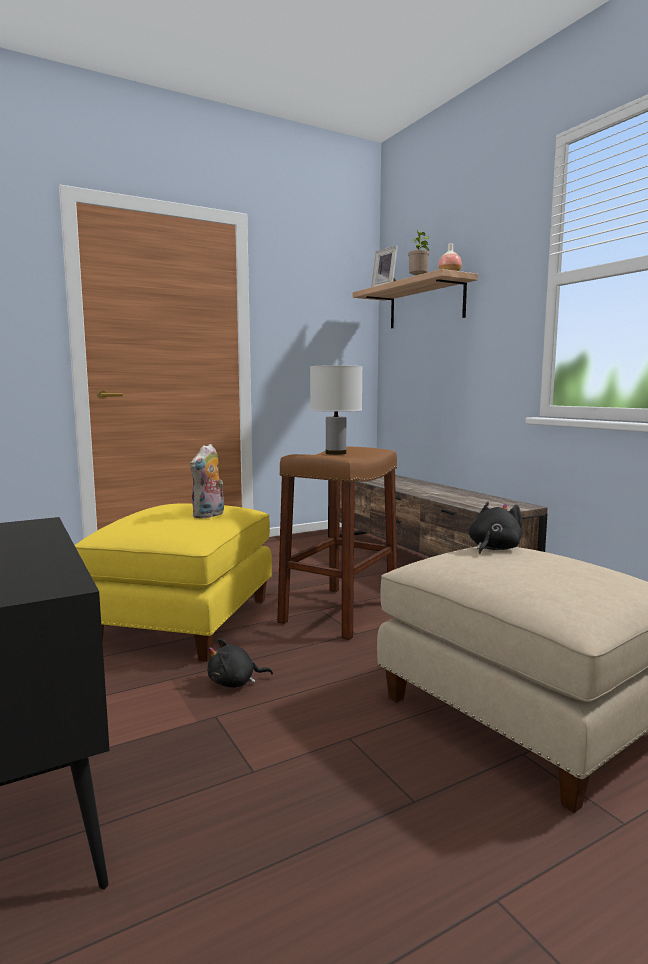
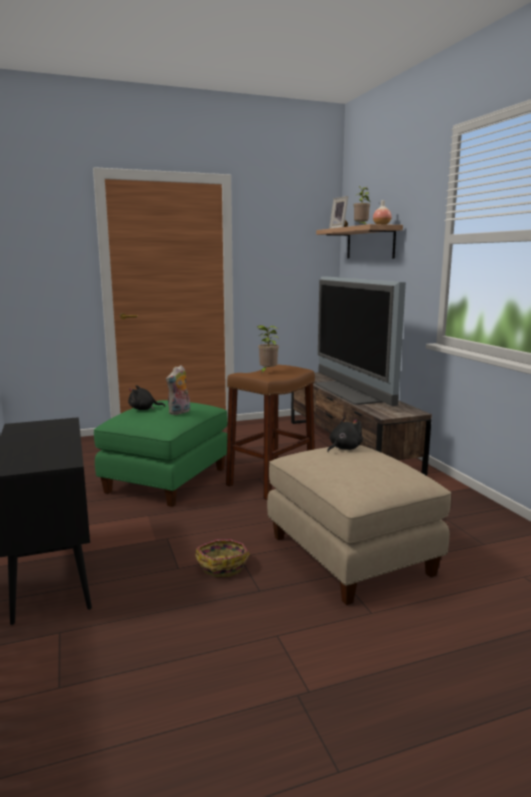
camera: 10 degrees right, 5 degrees up
yellow ottoman [75,503,272,662] -> green ottoman [94,400,227,507]
black plush toy [207,638,273,688] -> black plush toy moved to [128,385,165,410]
white table lamp [310,365,363,455] -> potted plant [257,325,279,374]
none -> basket [195,539,250,577]
none -> television [316,277,406,406]

